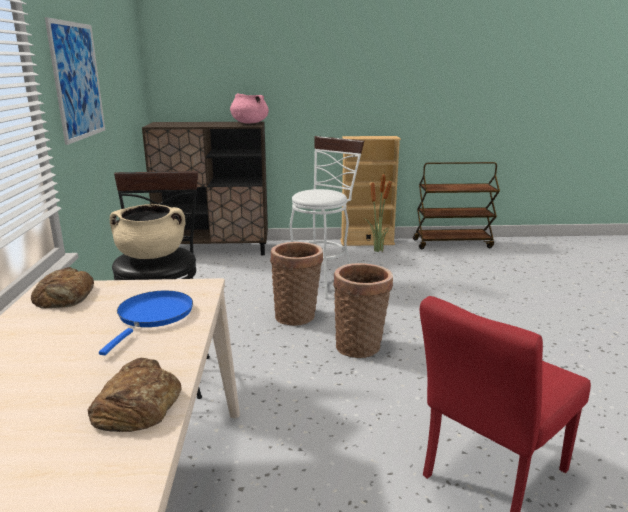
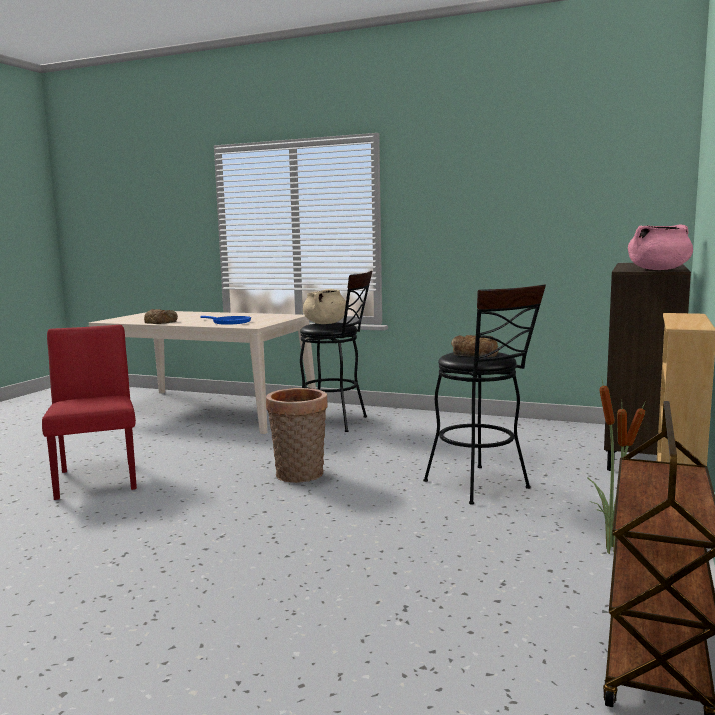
camera: 115 degrees right, 10 degrees down
bread [31,267,94,309] -> bread moved to [451,335,499,357]
picture [45,17,105,145] -> none
basket [270,242,323,326] -> none
white stool [290,136,364,299] -> black stool [423,284,546,505]

